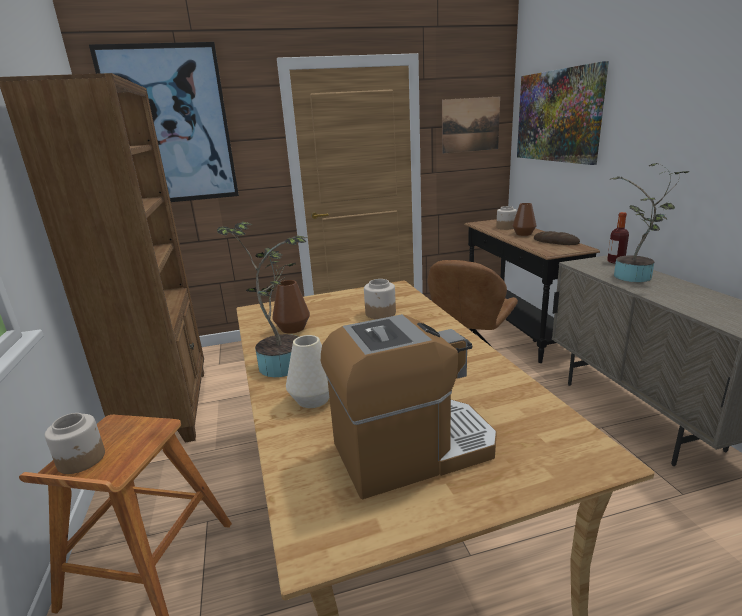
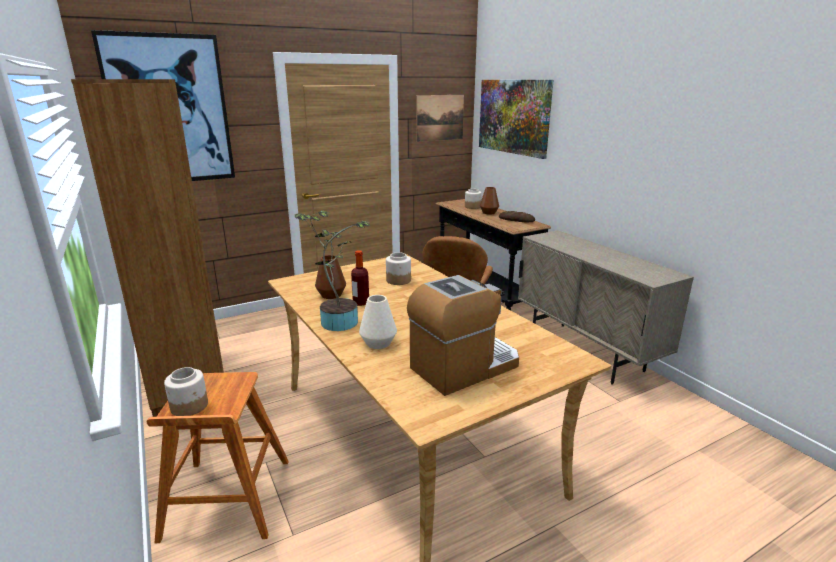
camera: 15 degrees left, 0 degrees up
bottle [607,212,629,264] -> bottle moved to [351,250,369,306]
potted plant [610,163,690,282] -> none

